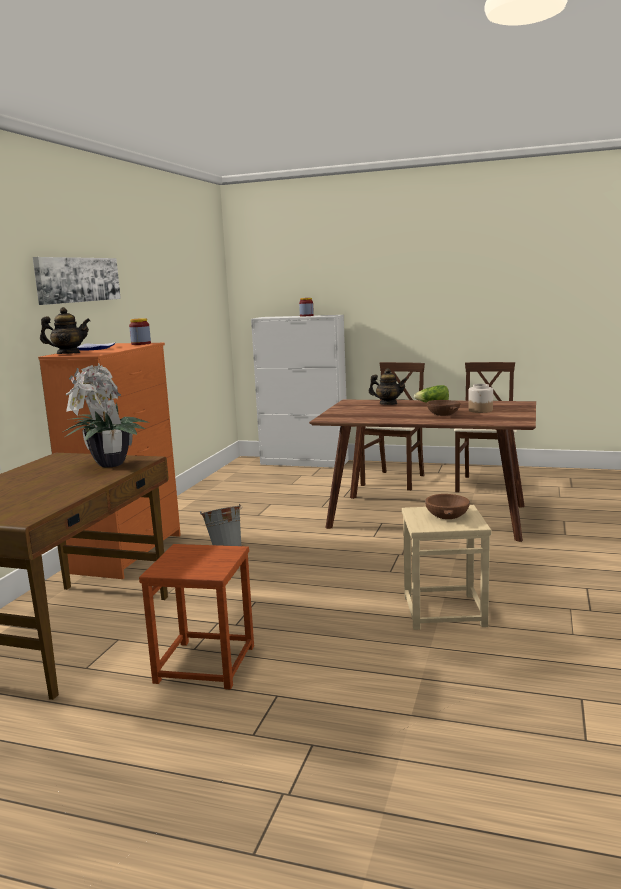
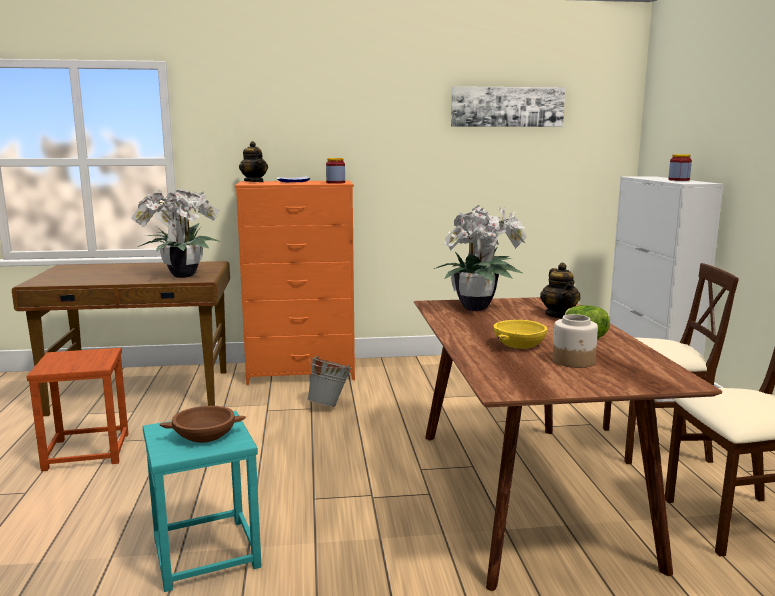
camera: 65 degrees right, 0 degrees up
picture [33,257,121,305] -> picture moved to [451,86,565,127]
beige stool [402,505,492,630] -> turquoise stool [143,411,262,592]
brown bowl [427,400,461,416] -> yellow bowl [493,320,547,349]
none -> potted plant [434,204,527,311]

